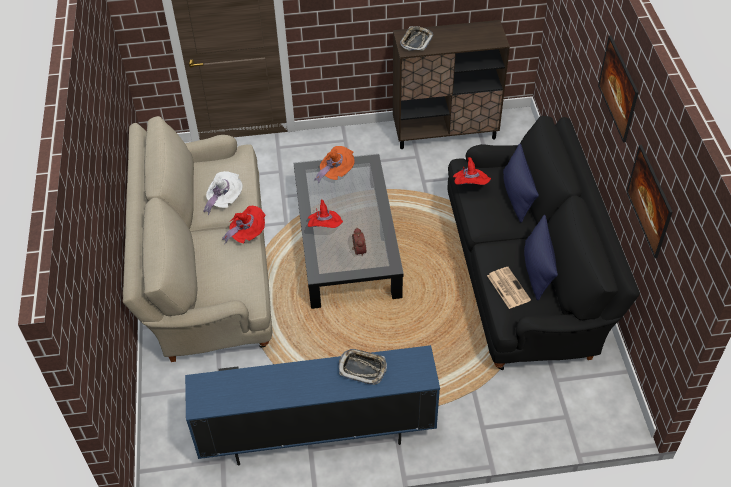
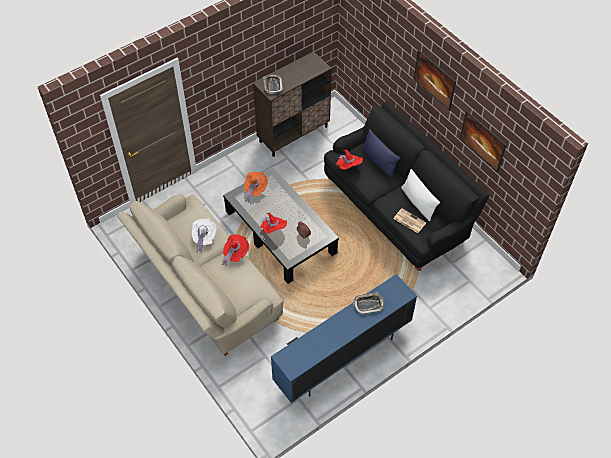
camera: 30 degrees left, 5 degrees up
blue pillow [524,215,558,301] -> white pillow [401,169,440,221]

